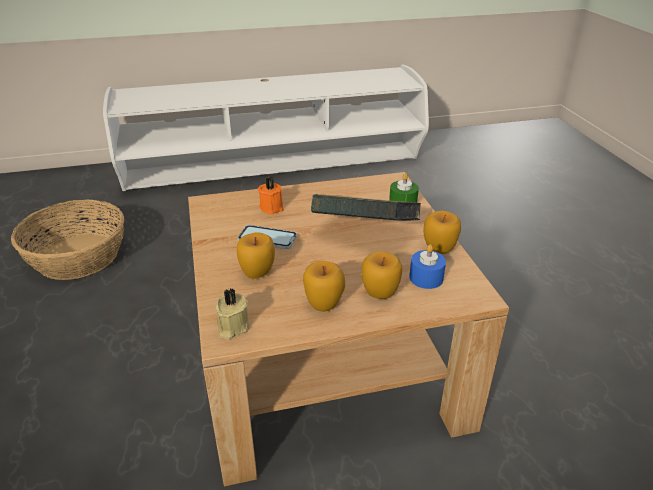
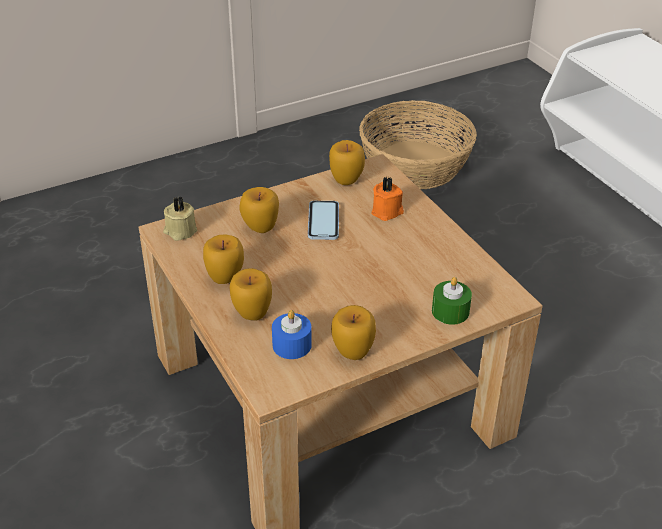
camera: 75 degrees right, 5 degrees up
book [311,194,421,221] -> none
none -> apple [329,140,365,185]

